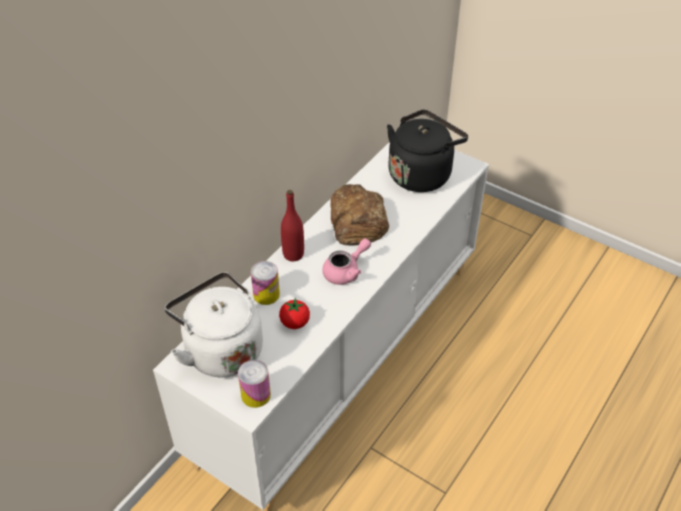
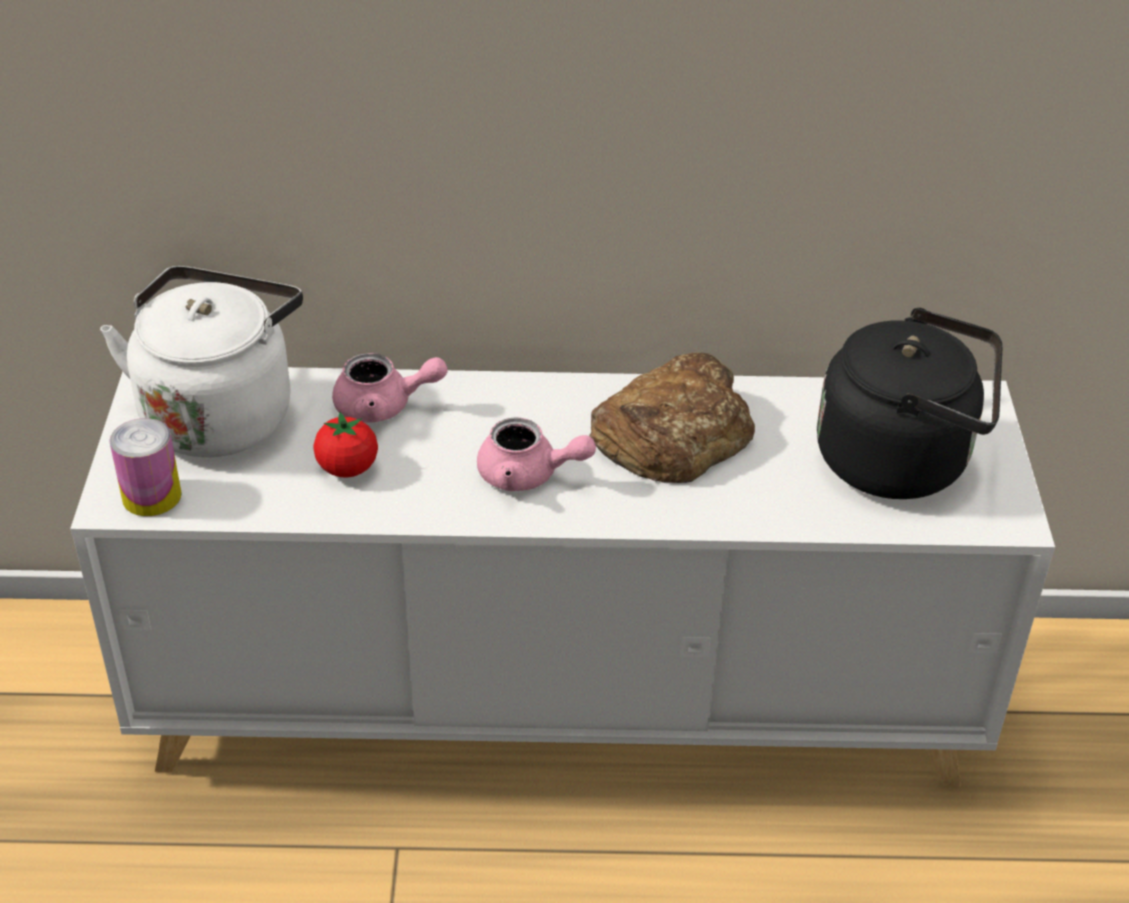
camera: 55 degrees right, 5 degrees down
can [251,261,280,305] -> pink teapot [332,353,448,423]
red bottle [281,190,304,261] -> none

